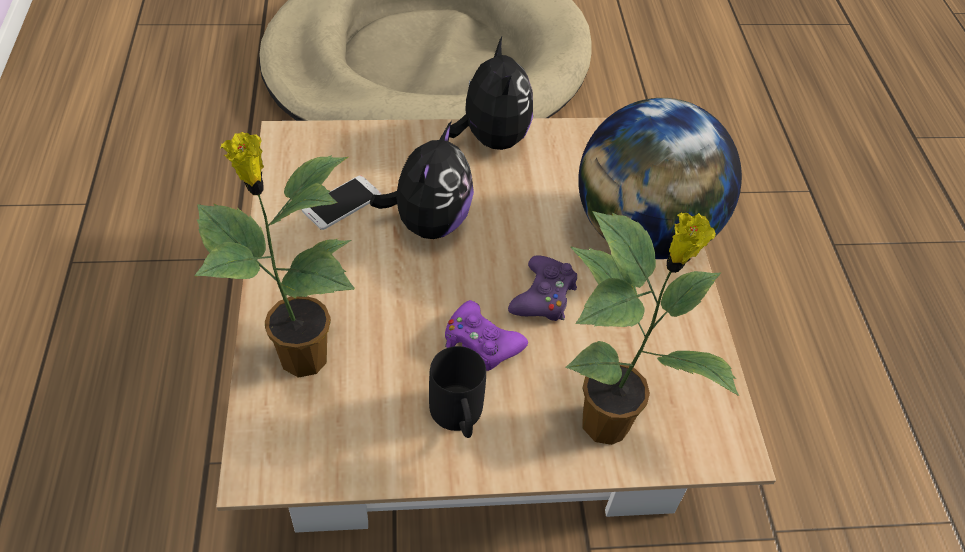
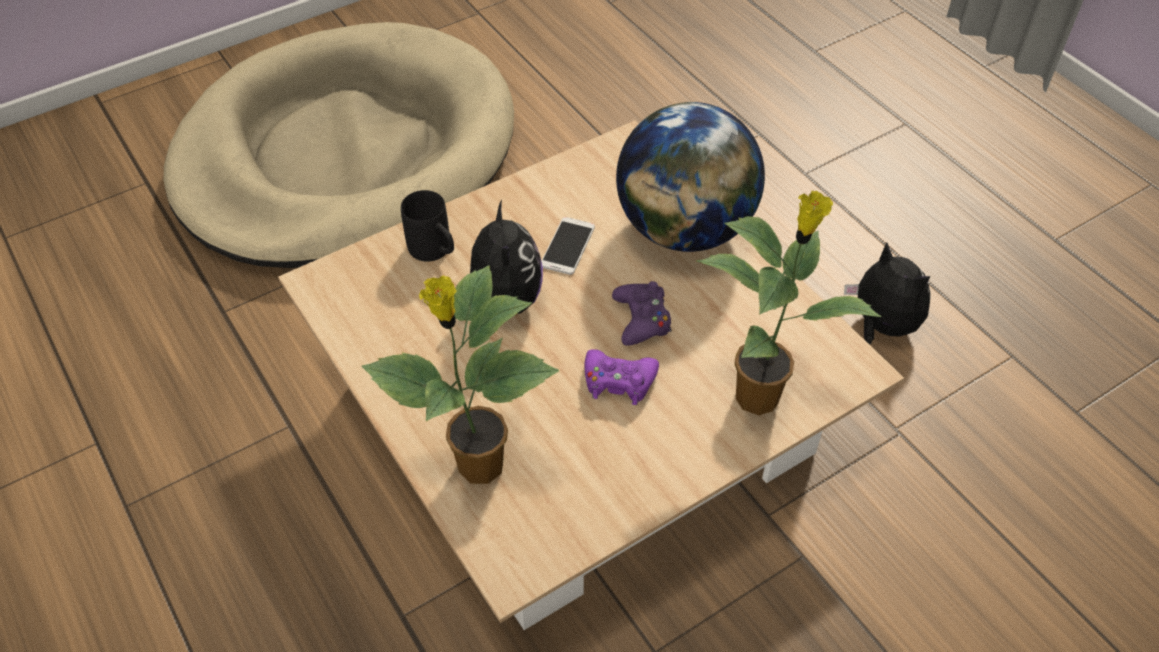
camera: 25 degrees left, 0 degrees up
phone [302,176,381,230] -> phone moved to [541,217,595,275]
black mug [429,346,486,438] -> black mug moved to [401,190,454,262]
plush toy [449,37,533,150] -> plush toy moved to [844,242,931,345]

